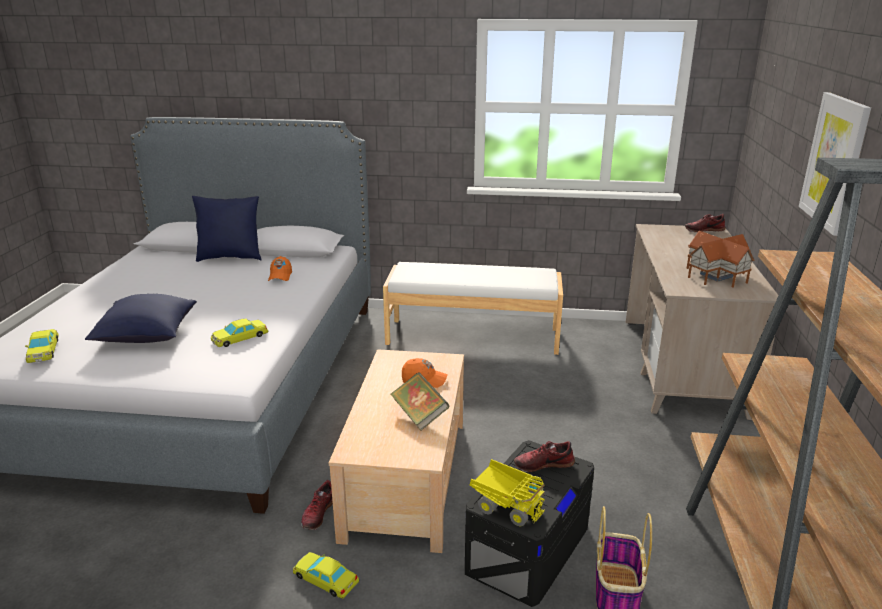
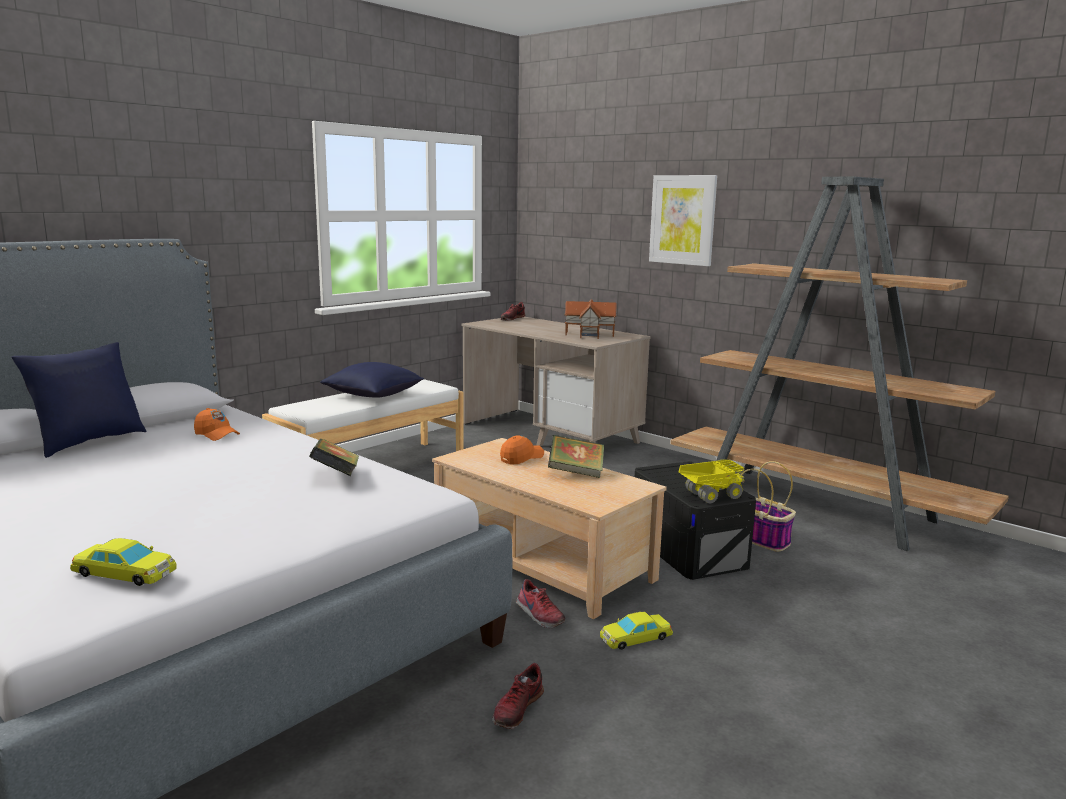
camera: 55 degrees left, 10 degrees down
blue pillow [85,294,197,343] -> blue pillow moved to [320,362,424,398]
yellow toy car [211,319,268,347] -> book [309,439,359,476]
shoe [514,441,575,472] -> shoe moved to [493,663,544,729]

